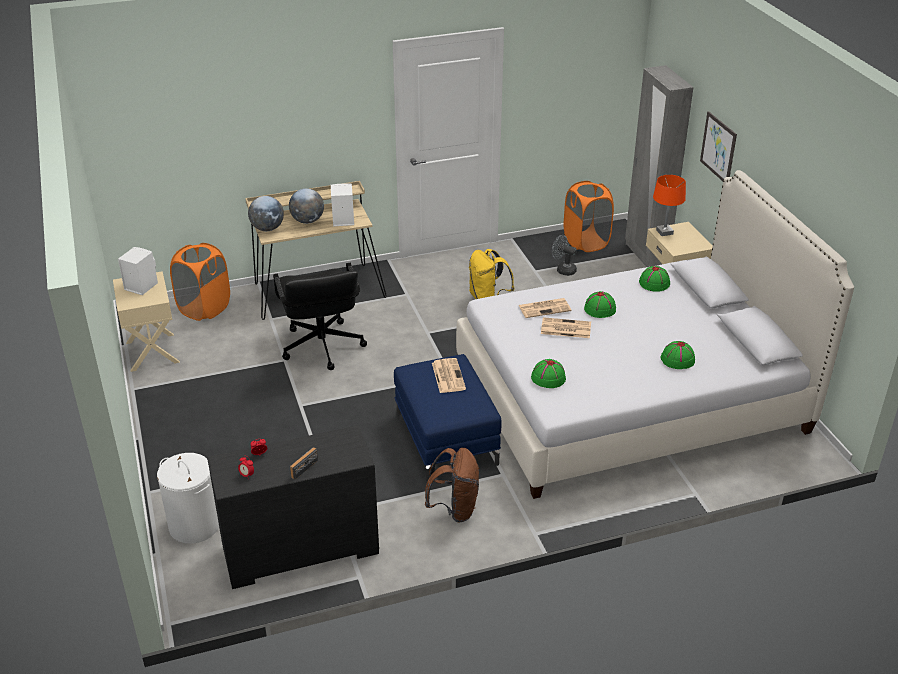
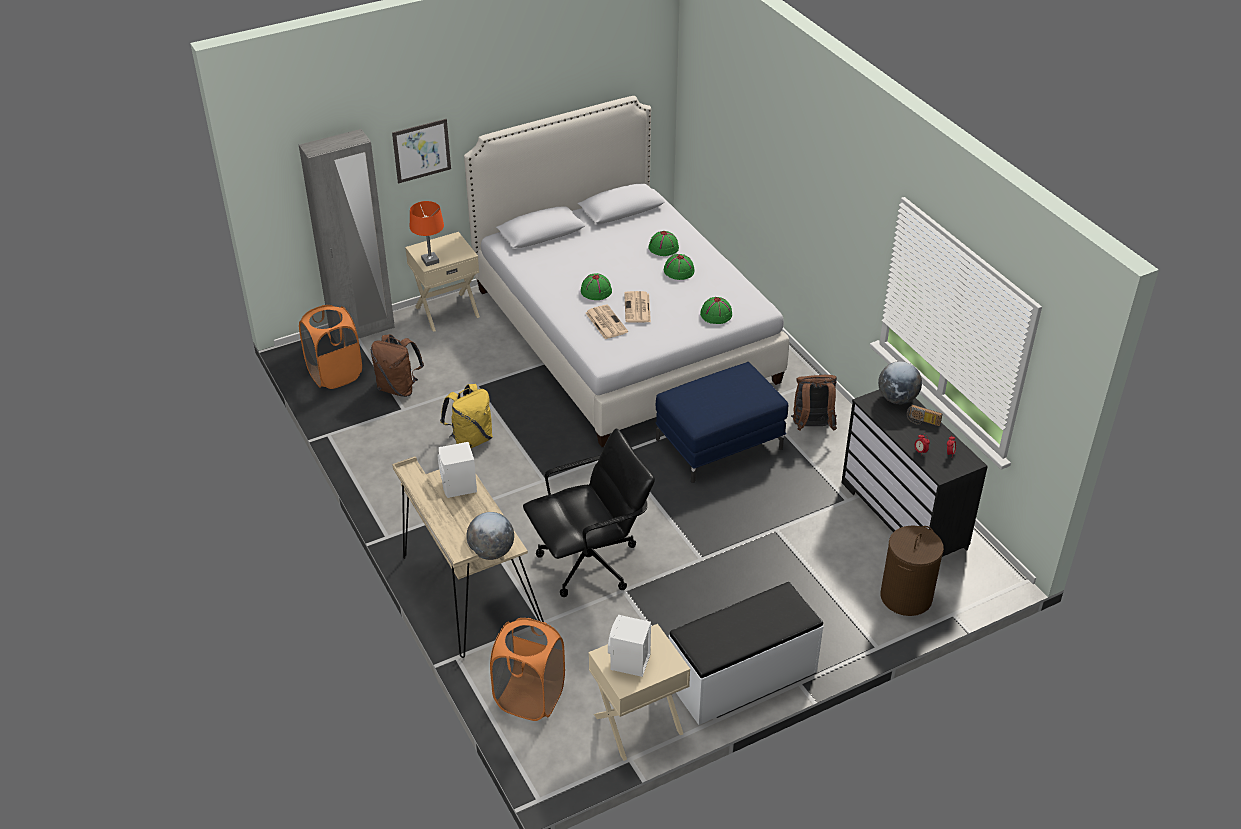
camera: 100 degrees left, 5 degrees up
white laundry basket [157,453,219,544] -> brown laundry basket [881,525,944,616]
globe [289,188,324,224] -> globe moved to [878,361,922,404]
newspaper [432,358,466,393] -> none
grey fan [552,235,577,276] -> brown backpack [371,334,424,397]
green hat [639,266,670,292] -> green hat moved to [664,254,695,280]
none -> white bench [669,582,824,725]

